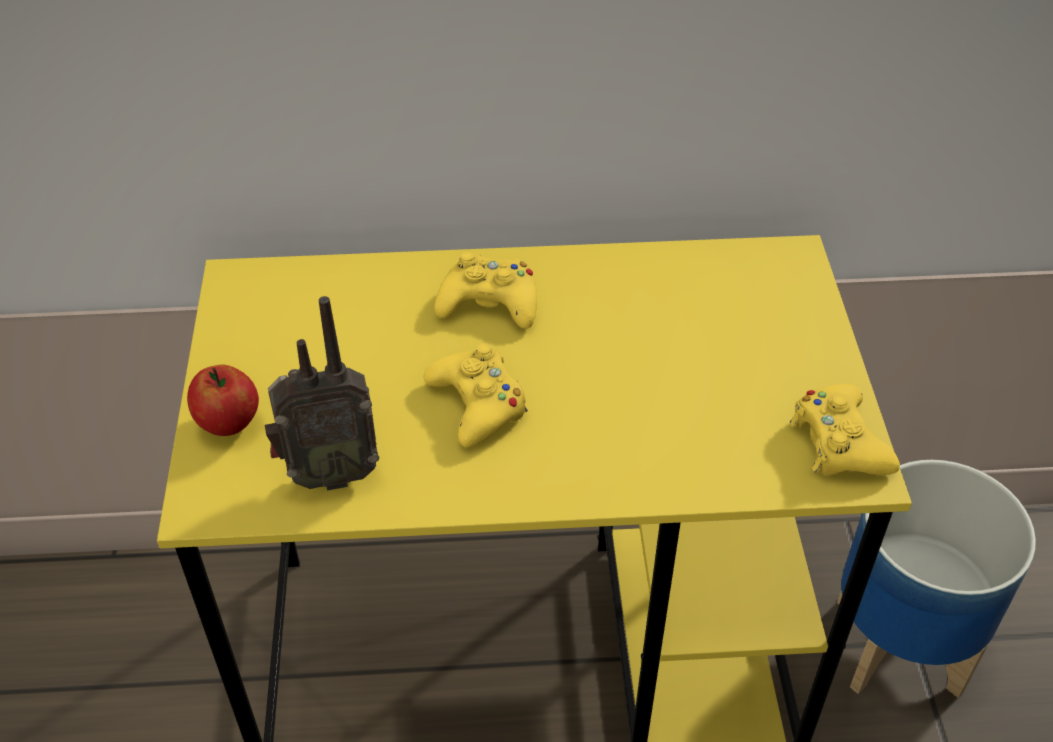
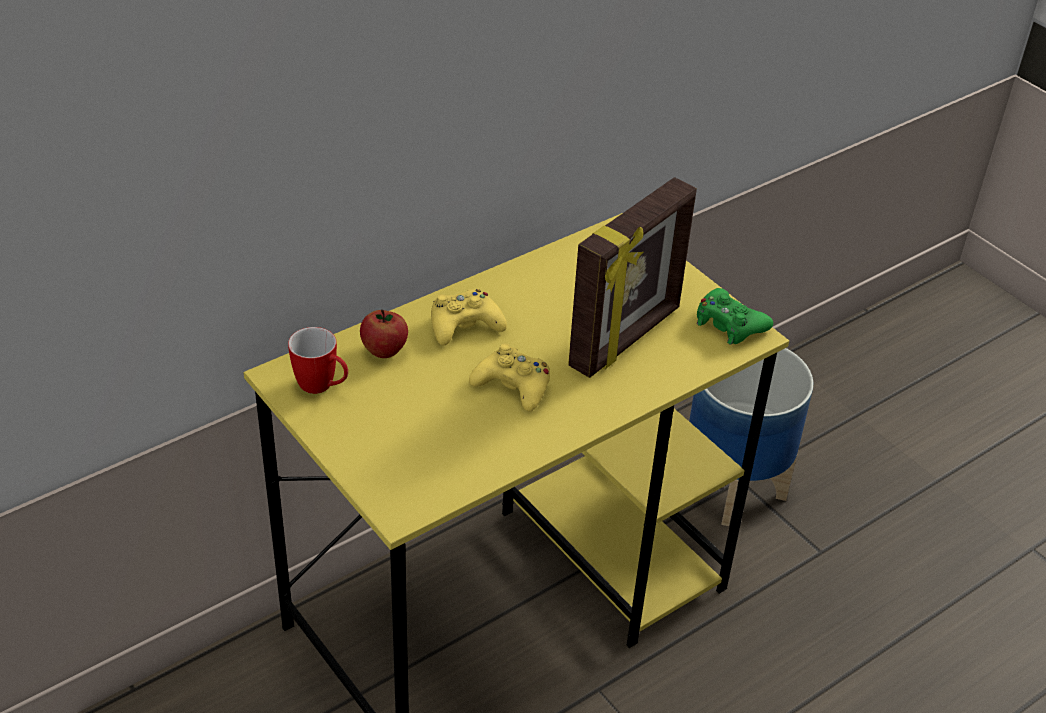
camera: 35 degrees left, 5 degrees down
apple [187,364,259,436] -> apple moved to [360,310,408,358]
radio [265,296,379,491] -> none
yellow game controller [790,384,900,475] -> green game controller [697,288,773,345]
none -> mug [288,327,348,394]
none -> picture frame [568,177,697,378]

